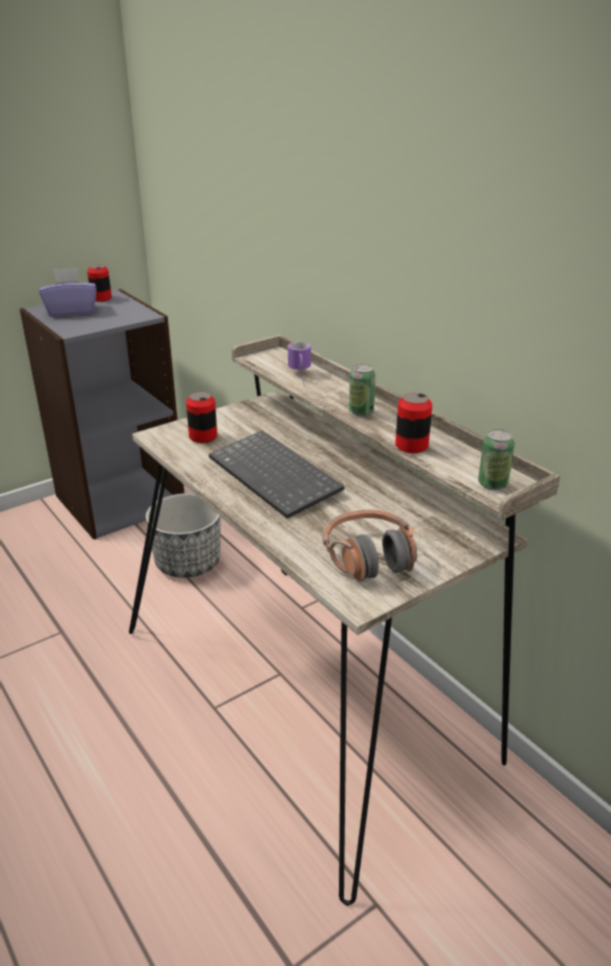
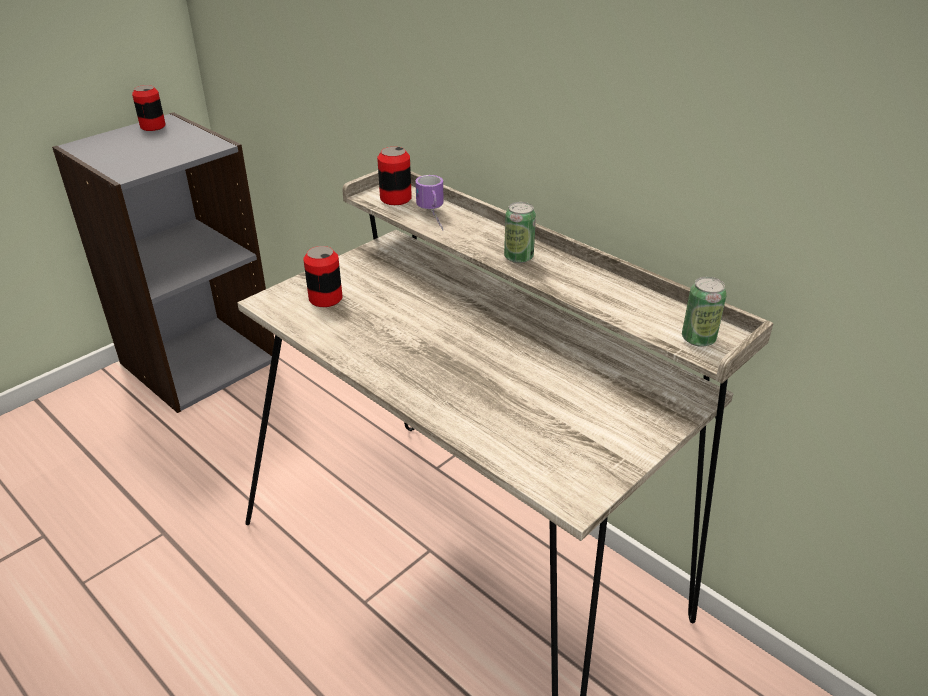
camera: 10 degrees left, 5 degrees up
purple tissue box [39,268,96,317] -> none
planter [146,493,221,578] -> none
keyboard [209,431,344,519] -> none
headphones [322,510,417,582] -> none
can [395,393,432,453] -> can moved to [377,147,412,205]

